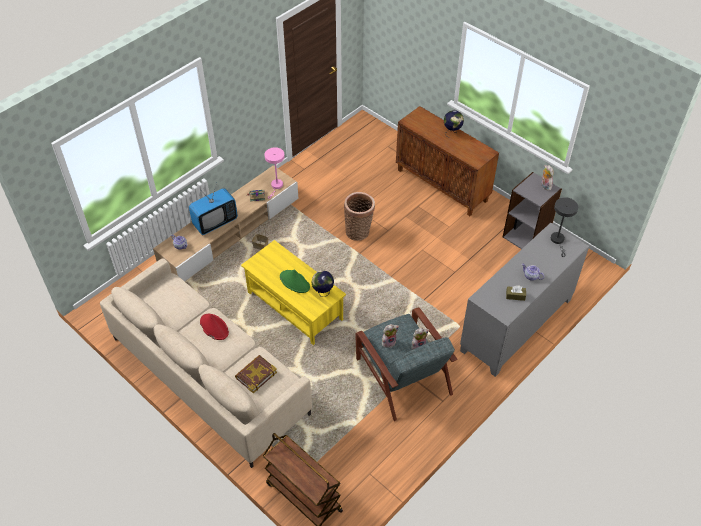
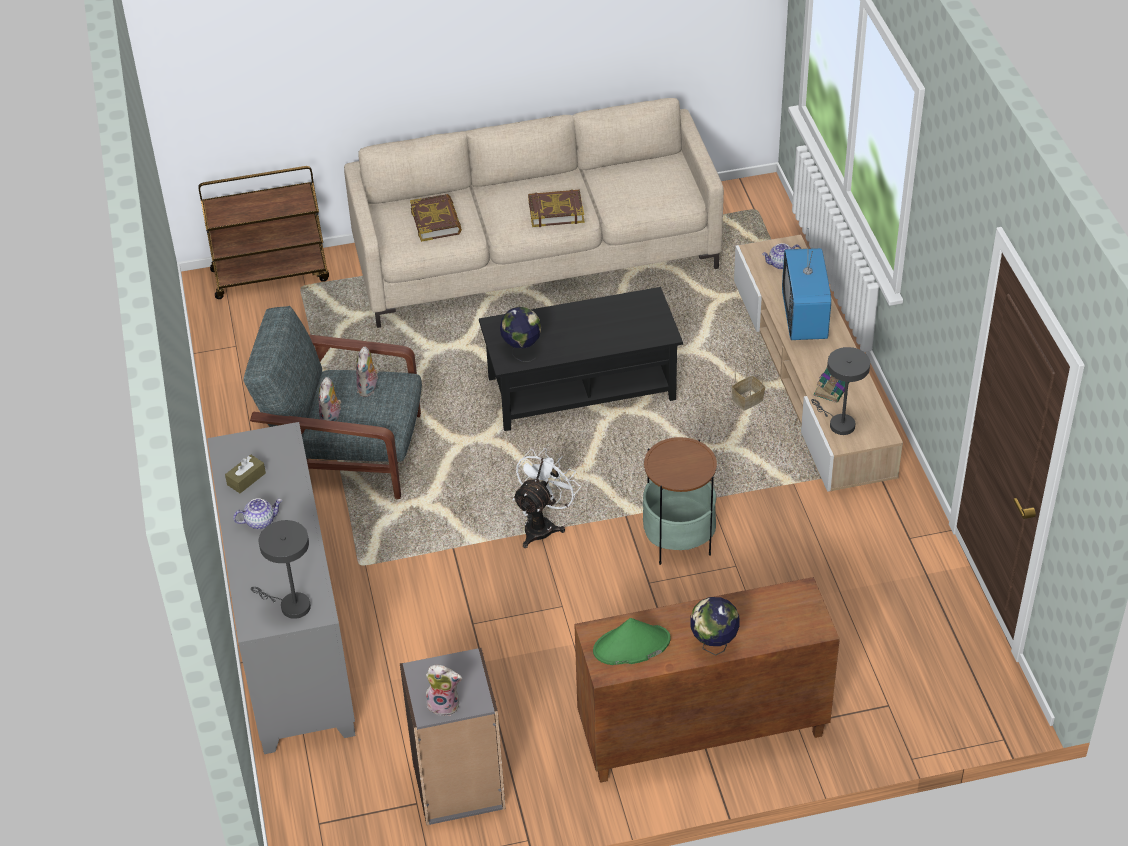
camera: 125 degrees right, 5 degrees down
red hat [200,314,229,340] -> book [528,189,584,227]
yellow coffee table [241,240,346,345] -> black coffee table [479,287,683,431]
pink table lamp [264,147,285,199] -> grey table lamp [811,347,870,435]
green hat [280,269,310,293] -> green hat moved to [593,618,671,665]
basket [344,192,375,241] -> side table [643,437,717,565]
none -> white fan [512,448,581,548]

